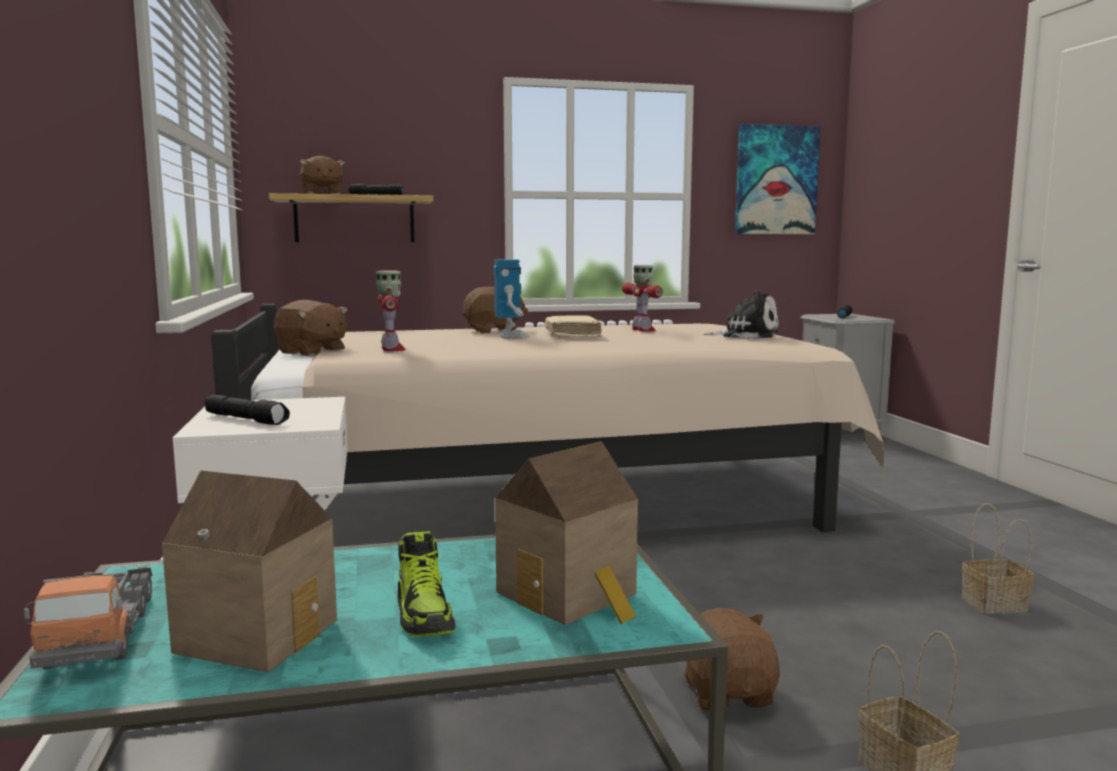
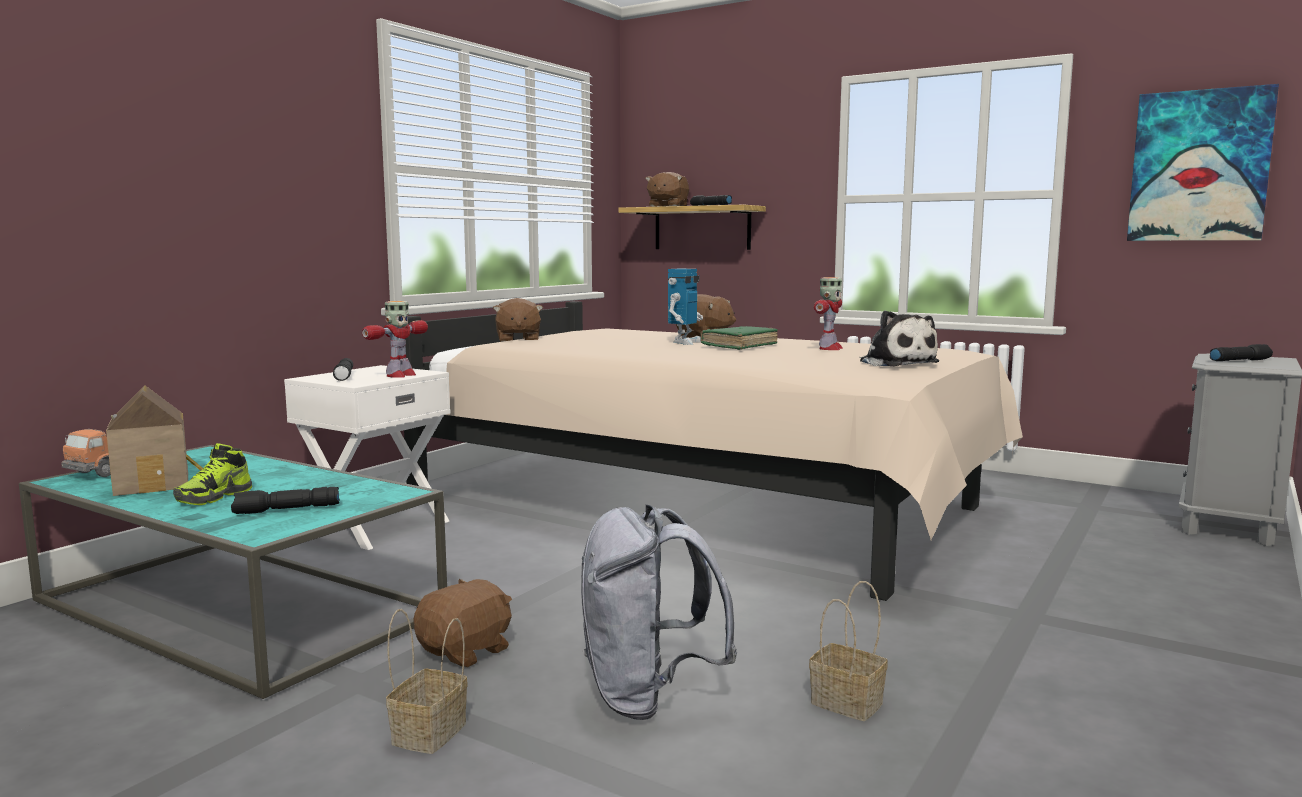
camera: 45 degrees right, 0 degrees up
toy robot [376,270,406,351] -> toy robot moved to [362,301,428,378]
toy house [495,441,638,625] -> black flashlight [231,487,340,514]
beige book [545,315,601,338] -> green book [700,326,778,350]
none -> grey backpack [581,504,737,720]

